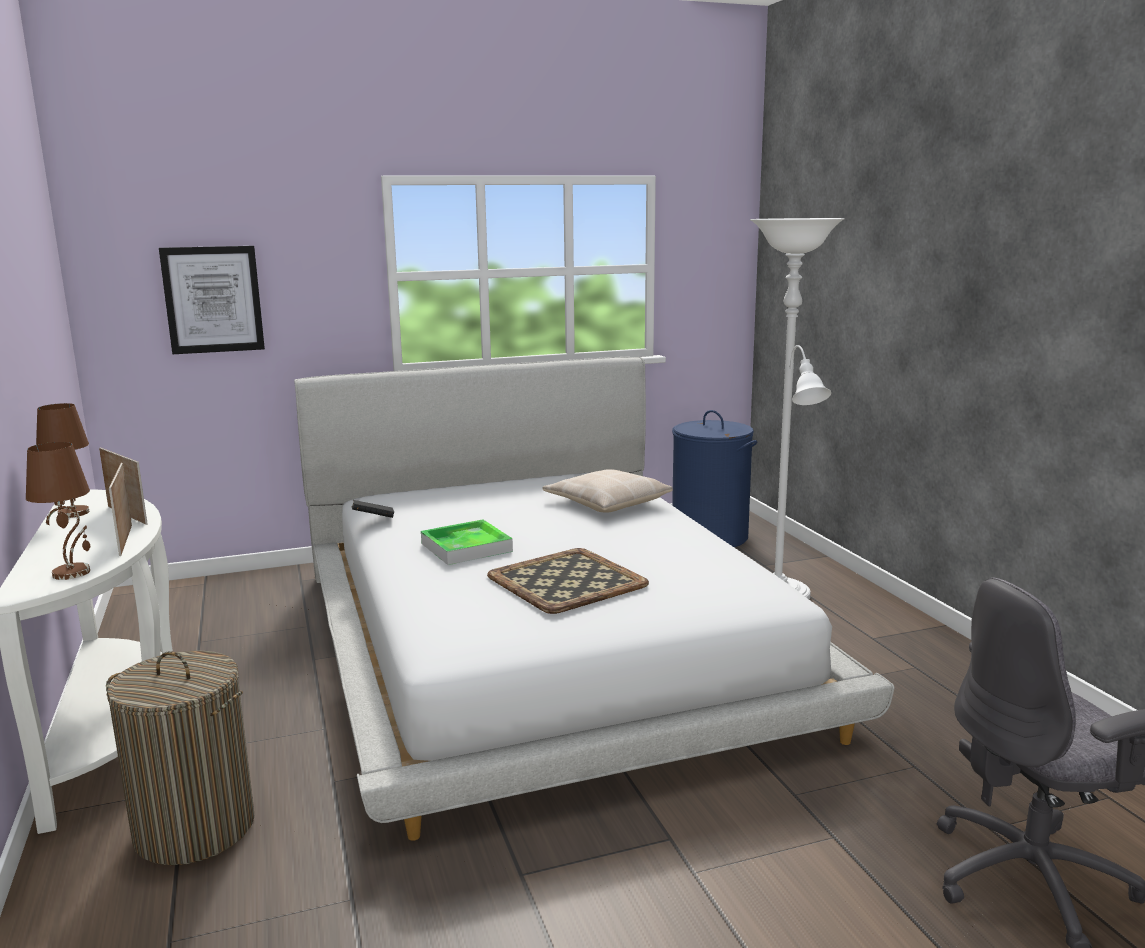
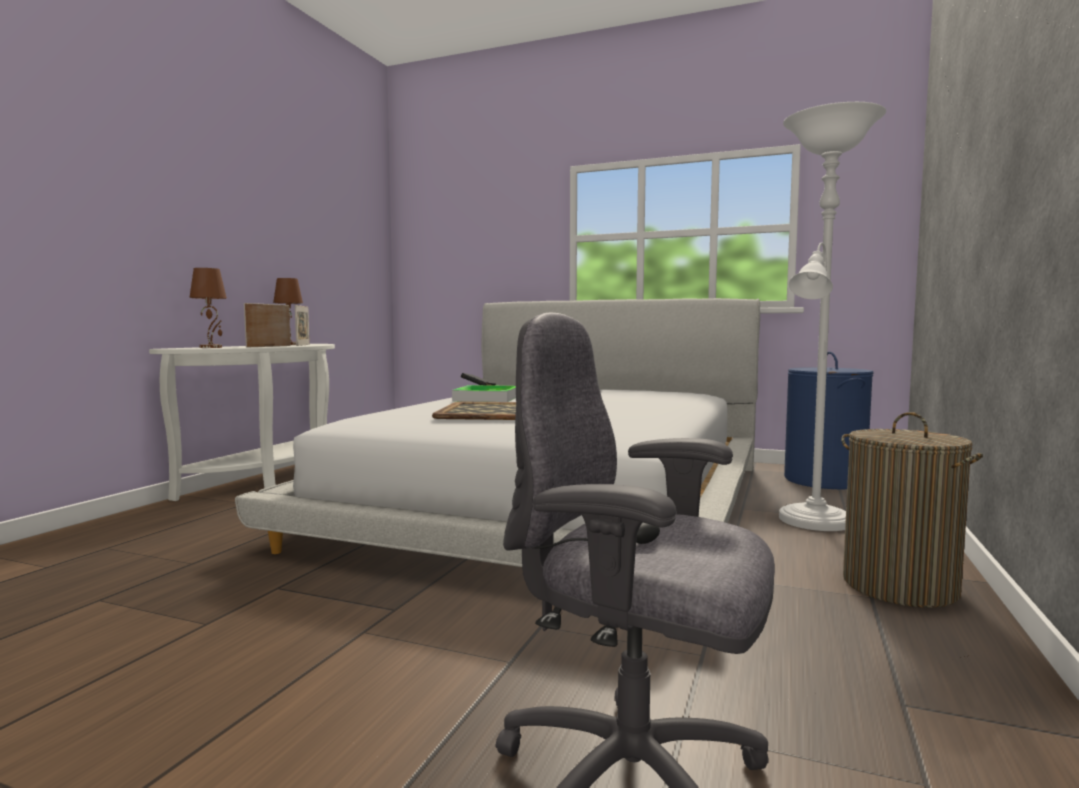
camera: 40 degrees right, 10 degrees down
laundry basket [106,650,255,865] -> laundry basket moved to [841,412,983,608]
picture [159,246,265,354] -> none
beige pillow [542,470,673,513] -> none

